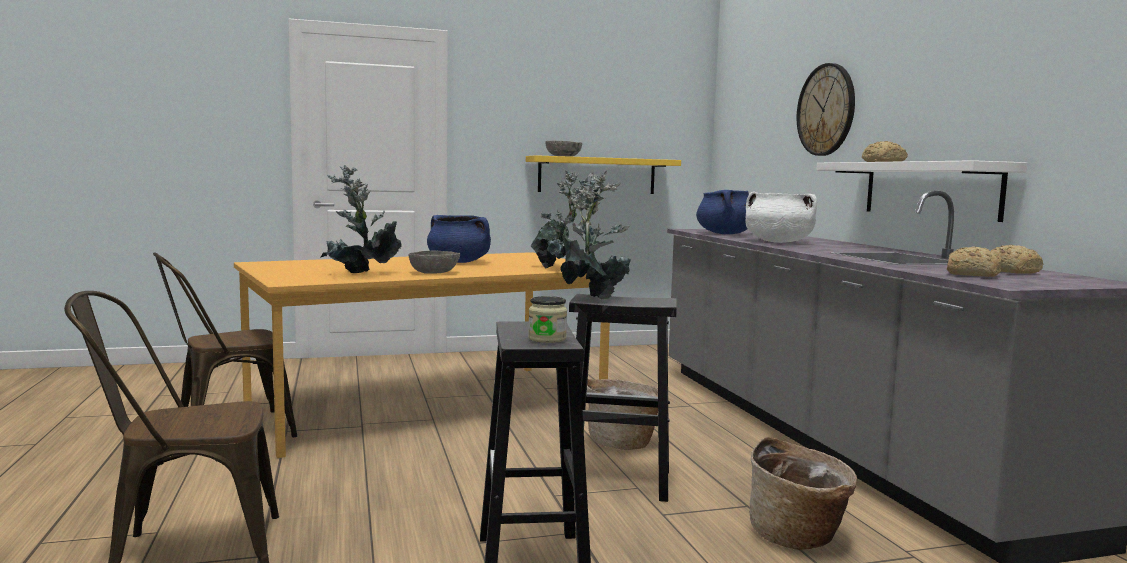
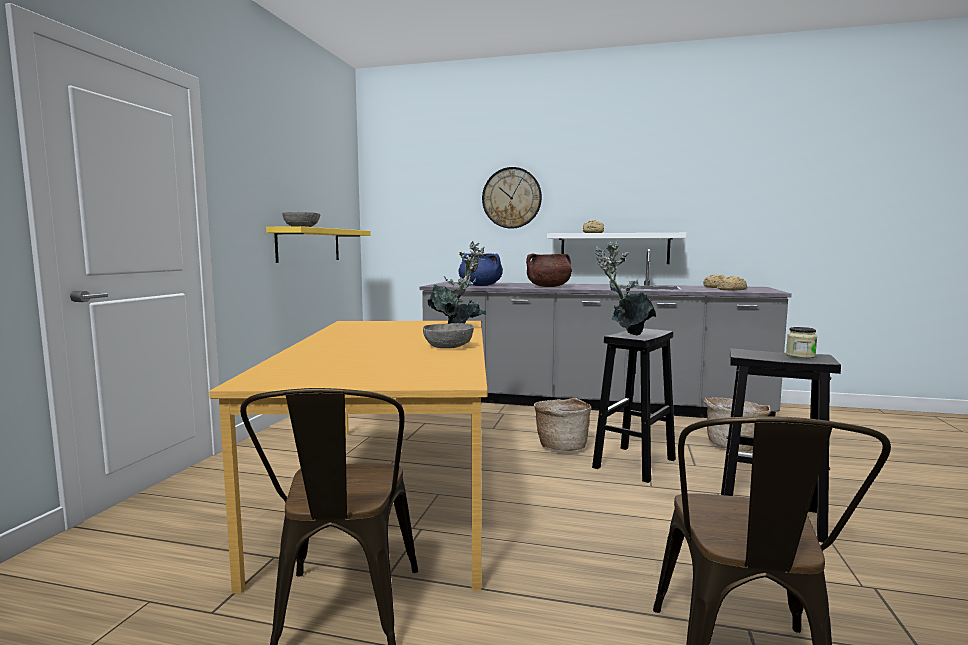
camera: 60 degrees left, 0 degrees up
potted plant [320,165,402,273] -> none
blue cooking pot [427,215,491,263] -> none
white cooking pot [745,192,817,243] -> brown cooking pot [526,254,572,287]

